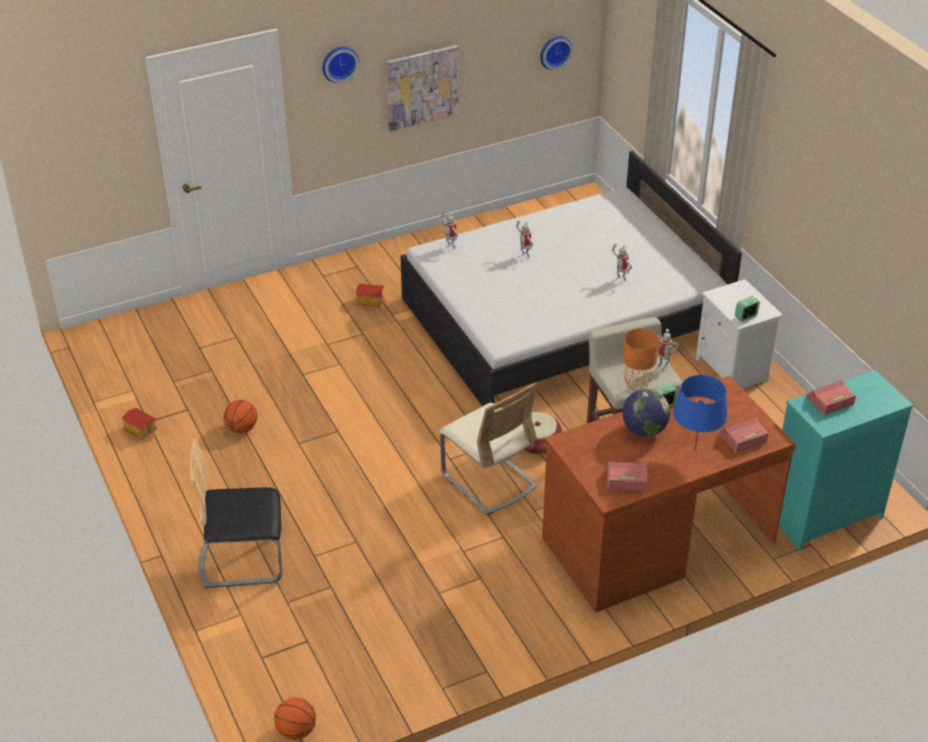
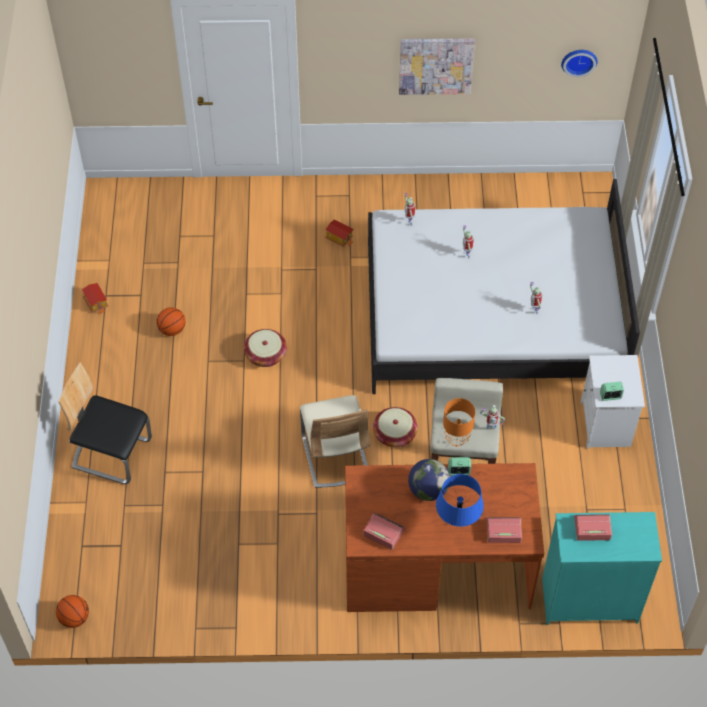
camera: 25 degrees right, 15 degrees up
wall clock [322,47,359,83] -> none
none -> basket [244,329,287,367]

